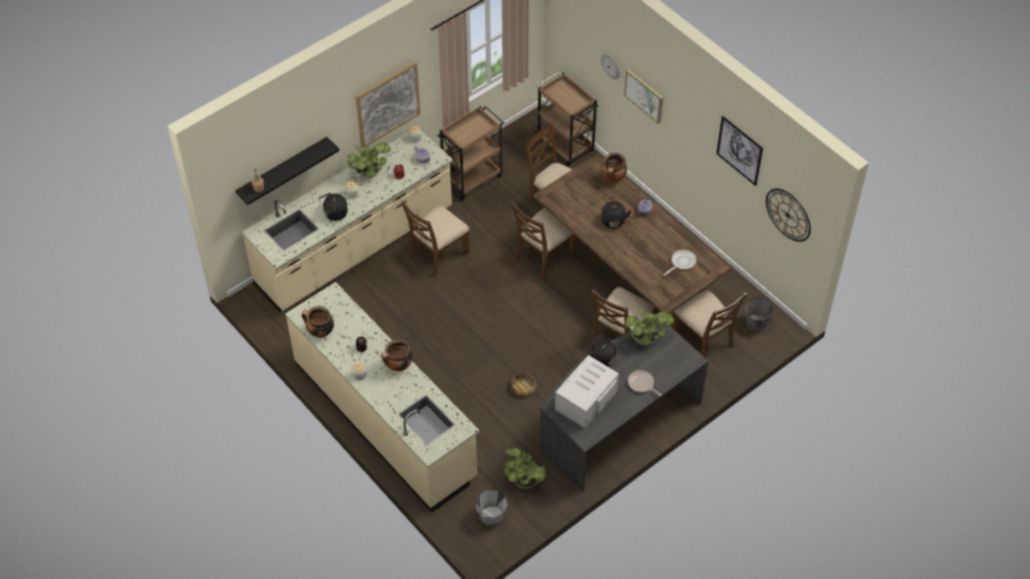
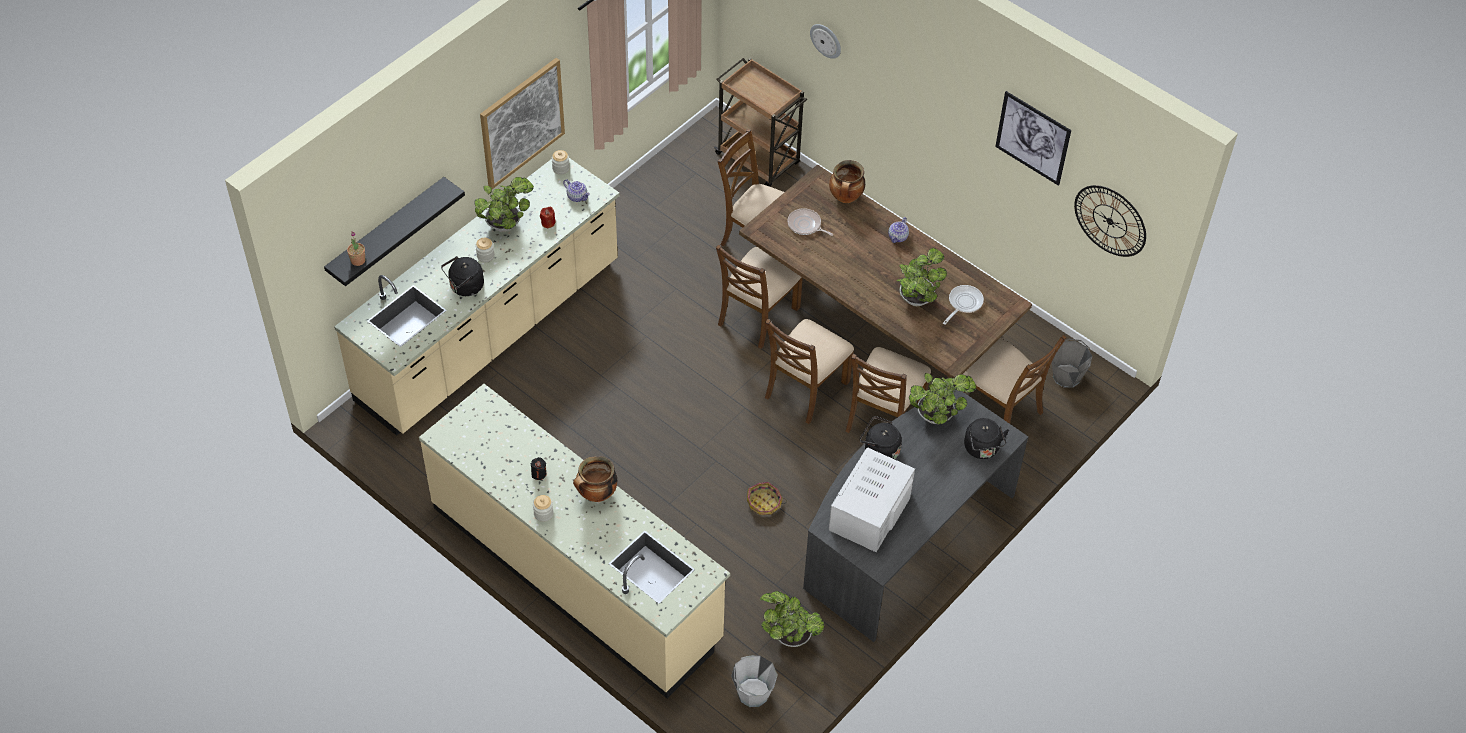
camera: 10 degrees left, 0 degrees up
cooking pot [302,306,334,338] -> none
brown chair [401,201,470,278] -> brown chair moved to [765,319,854,424]
brown cart [437,106,504,201] -> none
black kettle [602,201,631,228] -> black kettle moved to [964,418,1009,459]
picture [624,69,663,124] -> none
frying pan [628,370,662,396] -> frying pan moved to [787,208,833,236]
none -> potted plant [896,248,947,306]

